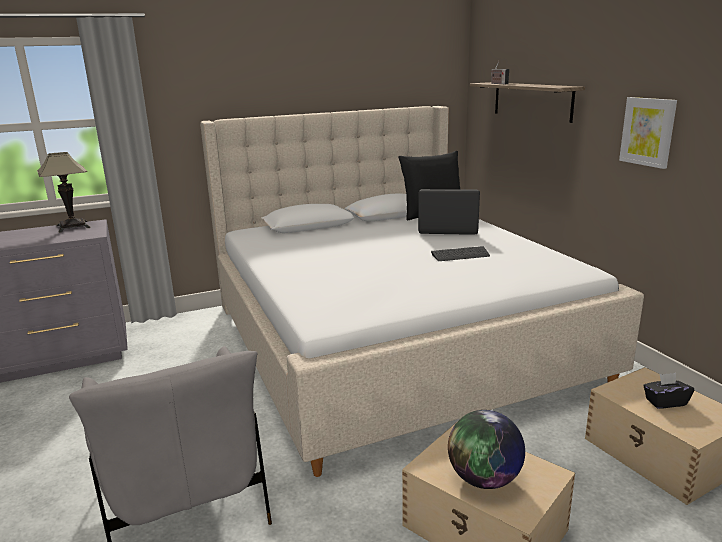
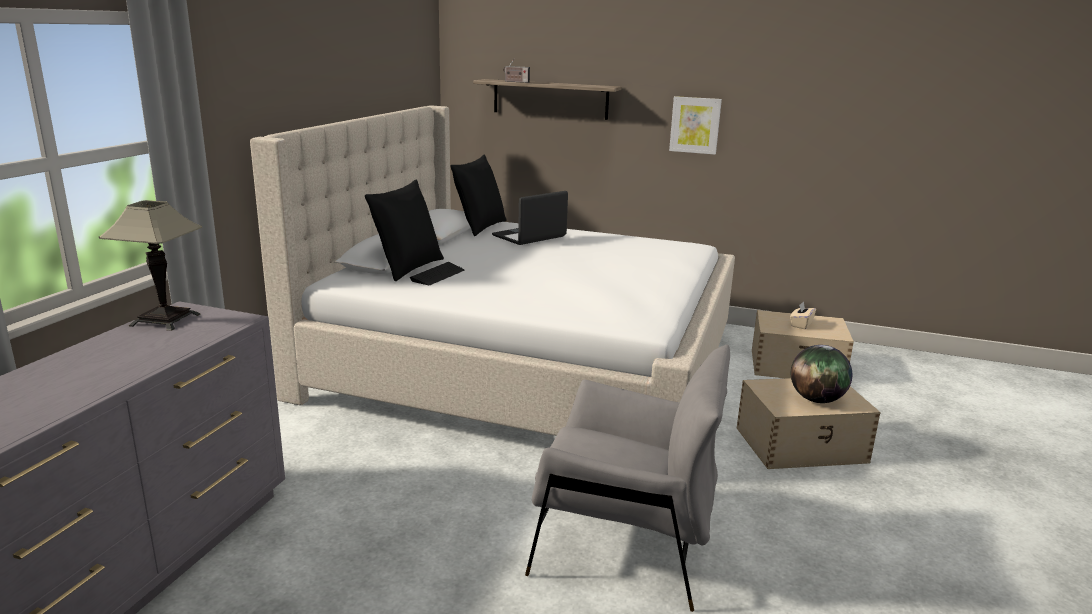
camera: 50 degrees left, 0 degrees up
keyboard [431,246,490,261] -> keyboard moved to [409,262,465,285]
black tissue box [643,373,694,409] -> beige tissue box [790,301,816,329]
none -> black pillow [365,180,444,281]

